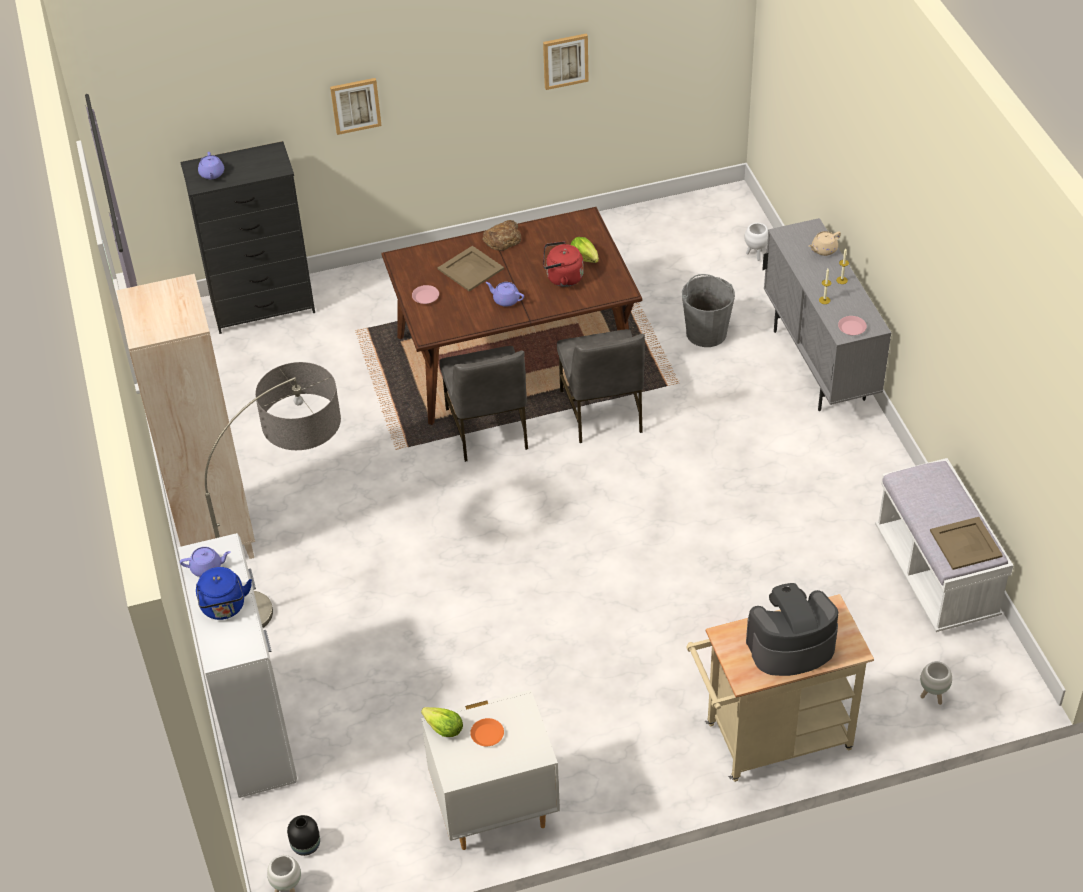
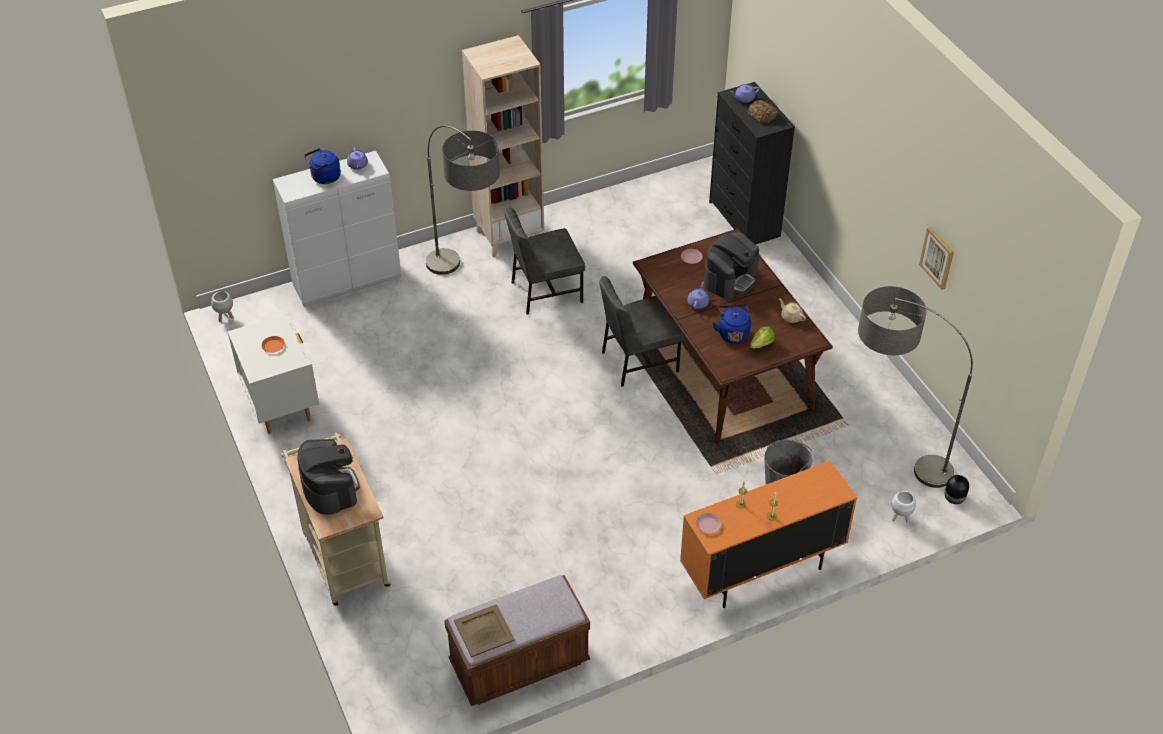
camera: 80 degrees right, 0 degrees up
black vase [287,815,320,856] -> black vase moved to [945,475,969,504]
picture [330,78,382,135] -> none
lettuce [421,707,463,737] -> none
beige tray [438,246,504,291] -> coffee machine [704,231,759,299]
bread [482,220,521,251] -> bread moved to [748,100,778,124]
red kettle [543,241,584,287] -> blue kettle [713,304,751,343]
grey chair [557,329,645,443] -> grey chair moved to [504,206,585,315]
grey cabinet [762,218,891,411] -> orange cabinet [680,461,857,608]
beige teapot [809,231,841,256] -> beige teapot moved to [779,298,806,323]
white bench [875,458,1013,632] -> brown bench [444,575,590,706]
white planter [920,661,952,705] -> none
none -> floor lamp [858,286,973,488]

